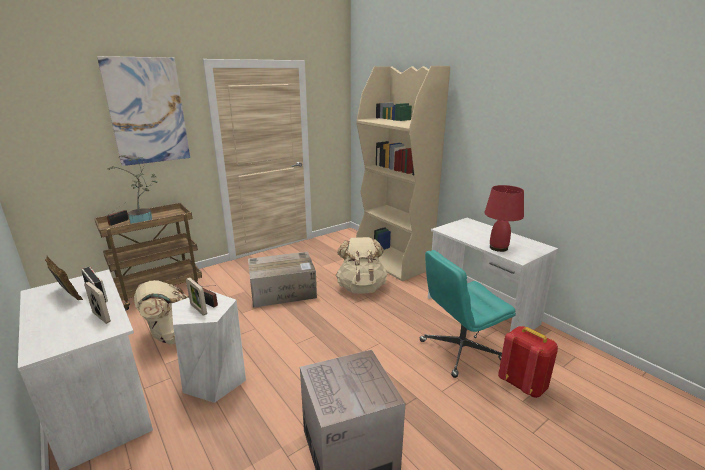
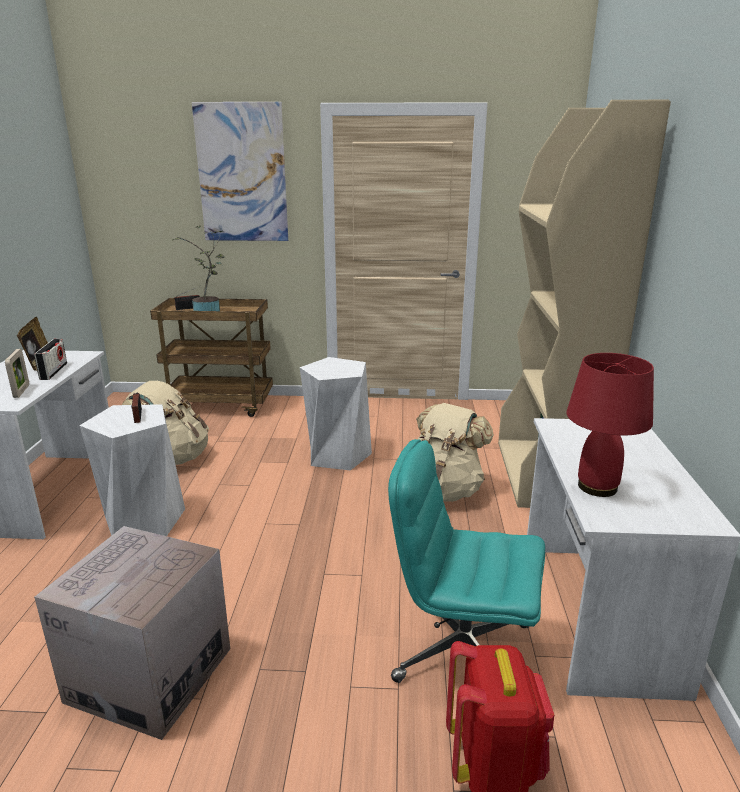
camera: 40 degrees right, 0 degrees up
picture frame [186,277,207,316] -> none
cardboard box [248,252,317,308] -> white stool [300,357,372,470]

